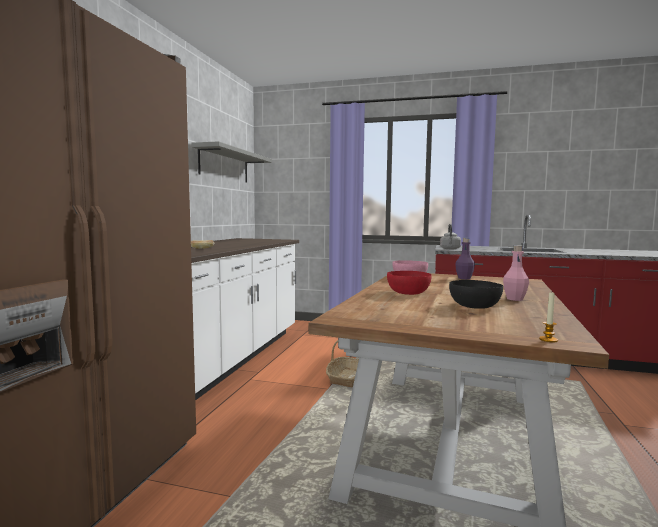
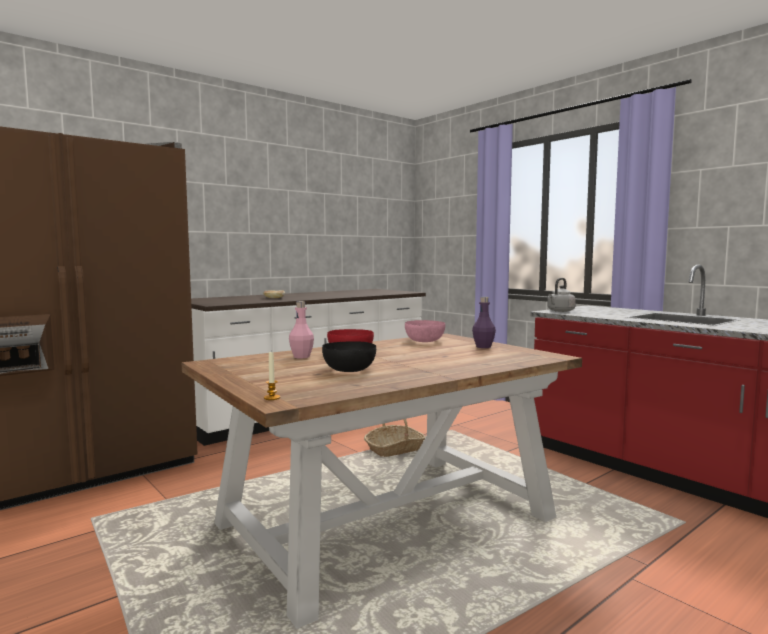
camera: 35 degrees right, 0 degrees up
grey shelf [191,141,272,183] -> none
pink bottle [503,245,529,301] -> pink bottle moved to [289,301,314,358]

